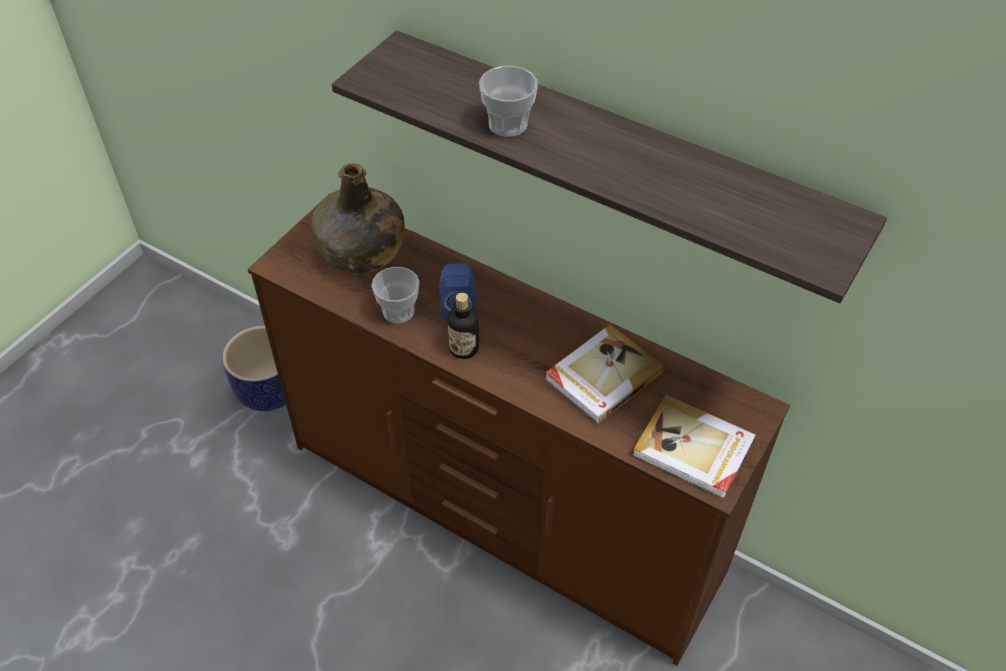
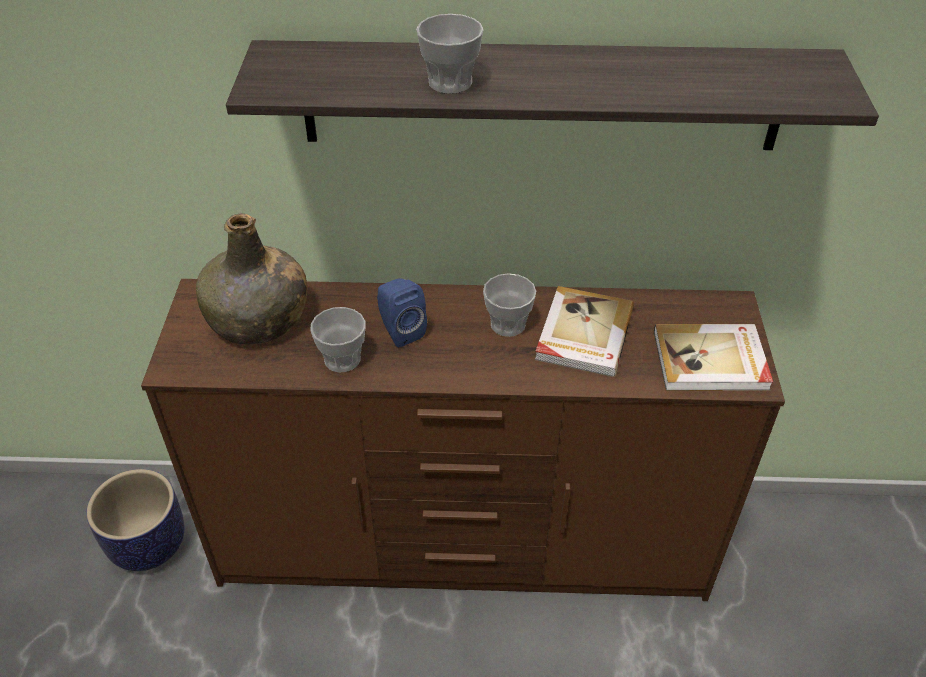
camera: 30 degrees left, 5 degrees down
bottle [448,293,479,359] -> none
none -> cup [483,273,536,337]

